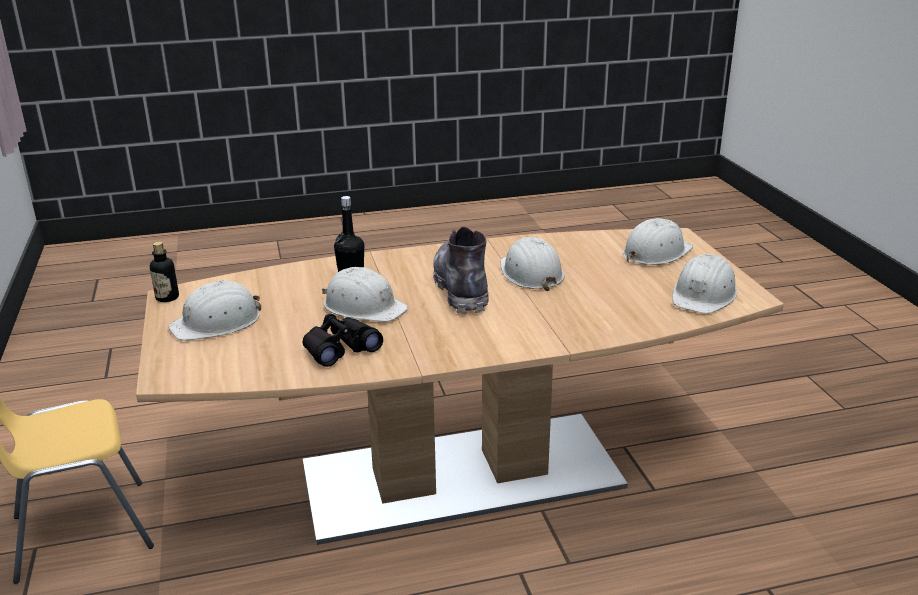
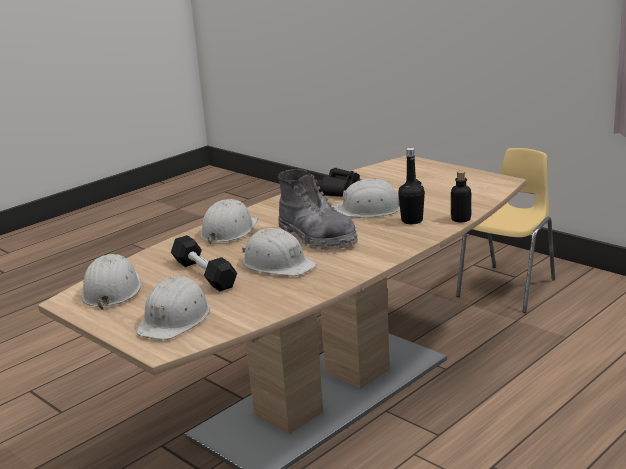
camera: 150 degrees right, 5 degrees down
bottle [150,242,179,302] -> bottle moved to [451,171,472,222]
white hard hat [168,280,261,341] -> white hard hat moved to [200,199,258,245]
none -> black dumbbell [171,235,237,291]

